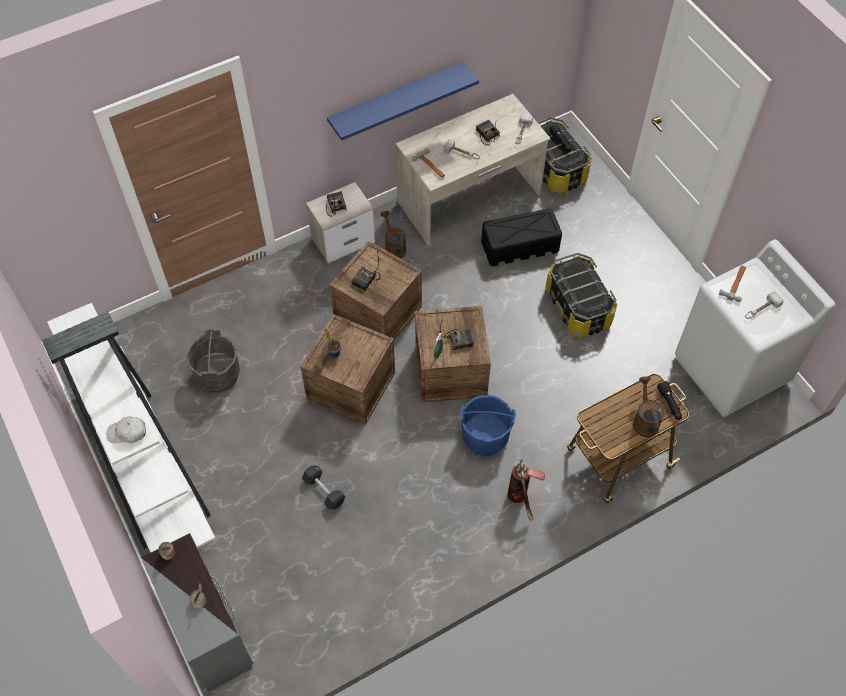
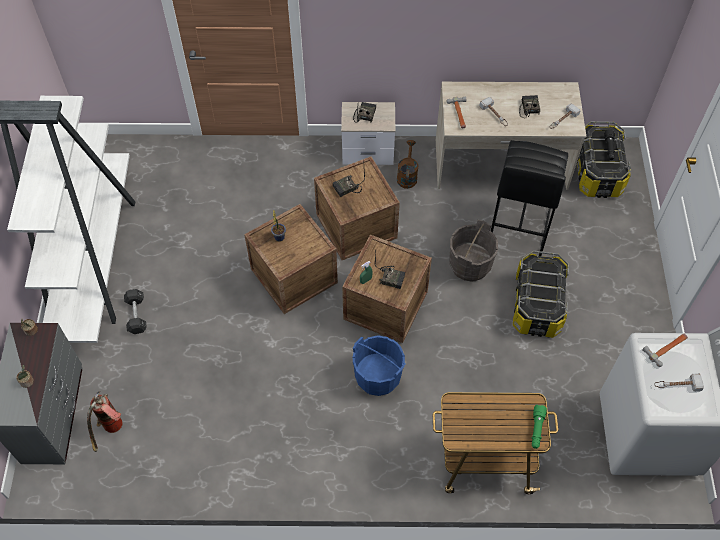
camera: 30 degrees right, 0 degrees up
white cap [106,417,146,443] -> none
grey bucket [186,328,240,393] -> grey bucket moved to [449,220,498,282]
black dumbbell [302,465,345,510] -> black dumbbell moved to [124,289,147,334]
blue shelf [327,62,479,141] -> none
black storage box [481,208,562,266] -> black stool [491,140,568,256]
fire extinguisher [507,460,545,521] -> fire extinguisher moved to [87,391,122,452]
brown watering can [633,376,664,437] -> none
black flashlight [657,381,682,420] -> green flashlight [532,405,547,449]

